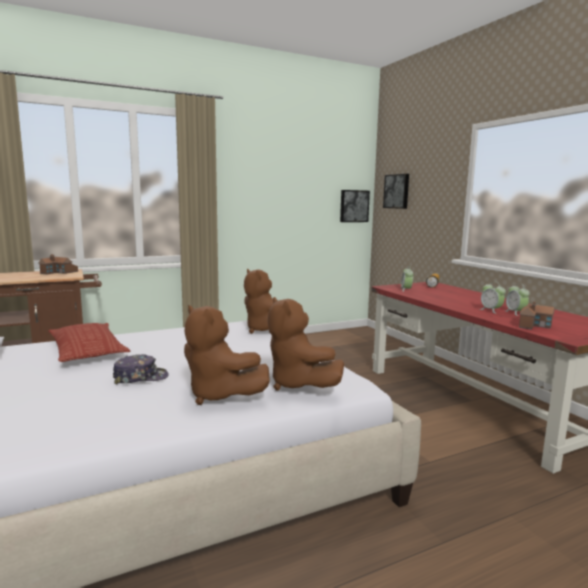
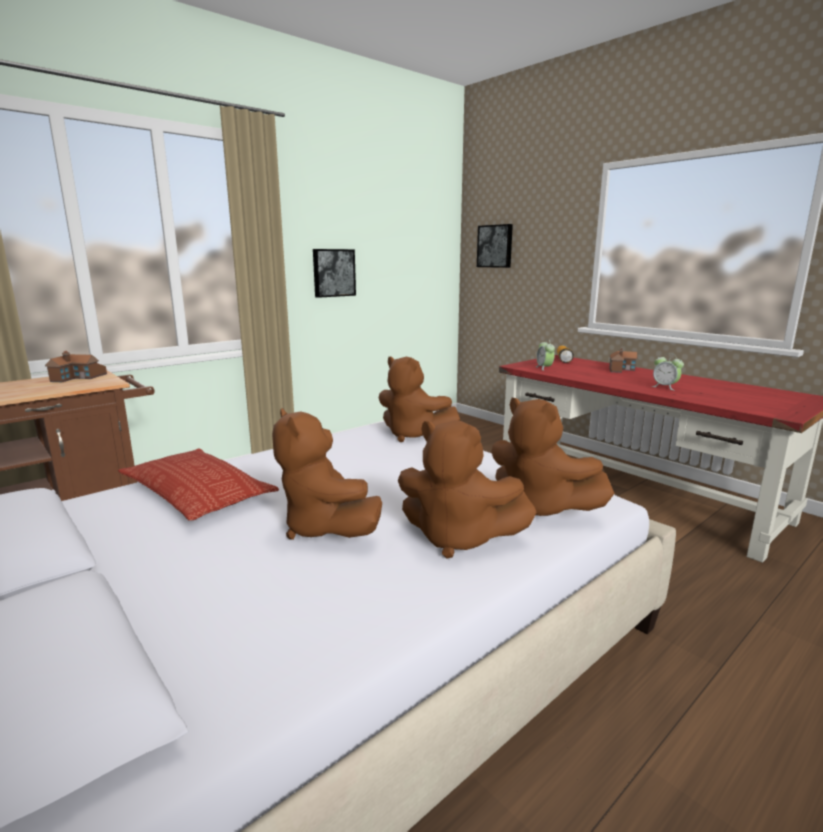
camera: 15 degrees left, 5 degrees up
cap [113,354,169,384] -> brown plush toy [272,408,382,540]
picture [340,190,370,222] -> picture moved to [313,249,356,298]
alarm clock [505,283,529,316] -> none
toy house [519,302,555,329] -> toy house moved to [609,348,637,373]

